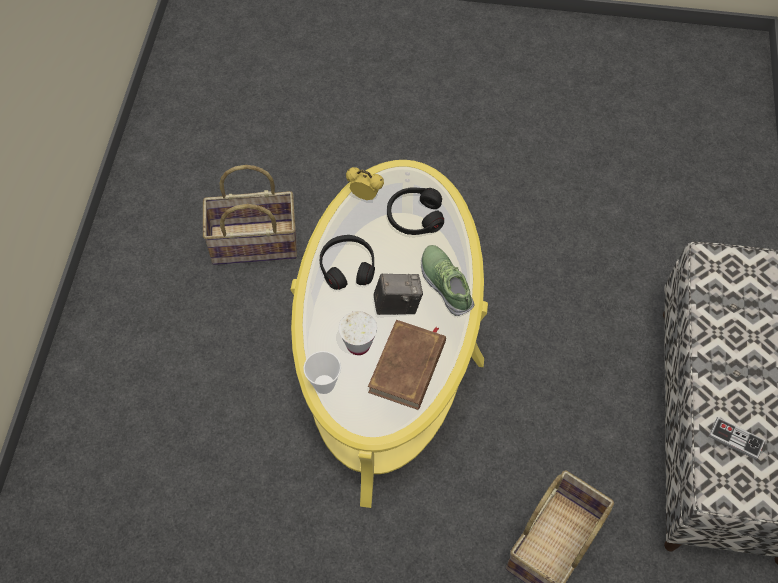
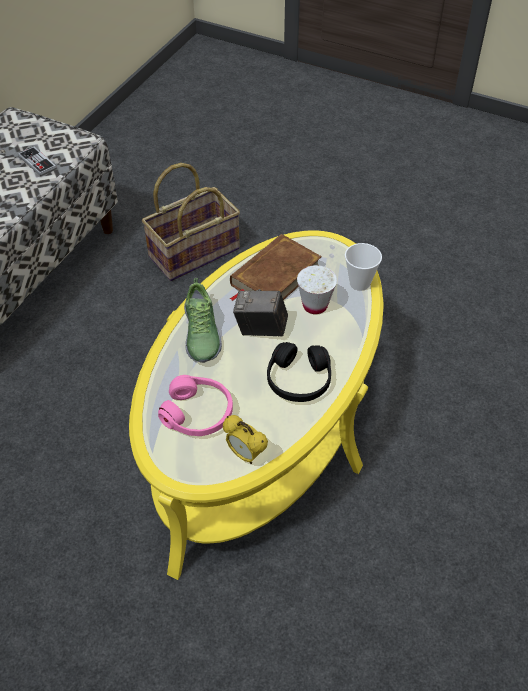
camera: 160 degrees left, 10 degrees down
basket [203,165,297,265] -> none
black headphones [387,187,444,235] -> pink headphones [158,375,233,436]

